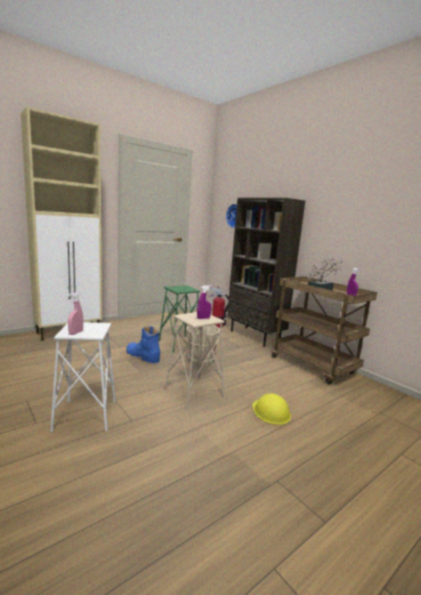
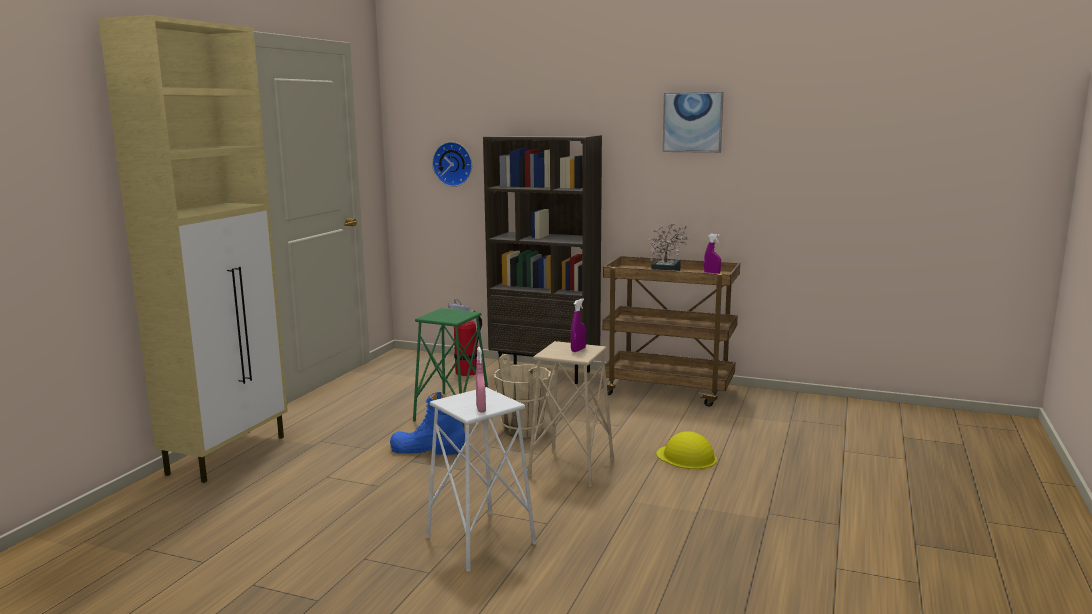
camera: 30 degrees left, 0 degrees up
none -> picture [662,92,724,153]

